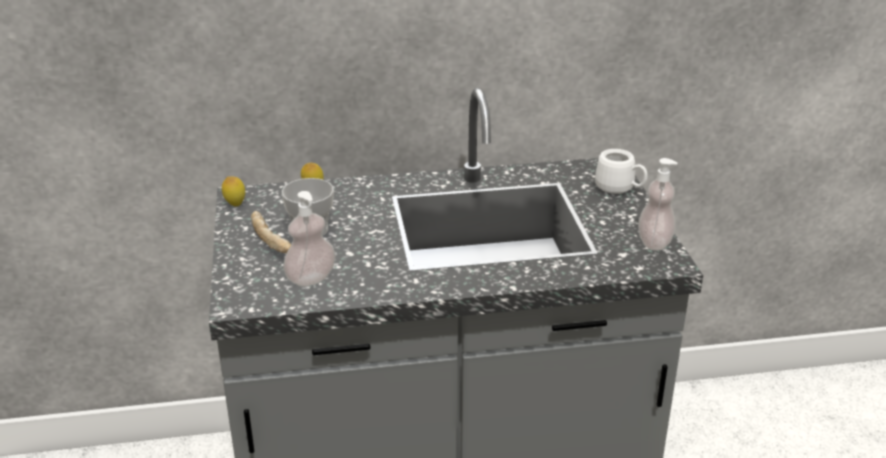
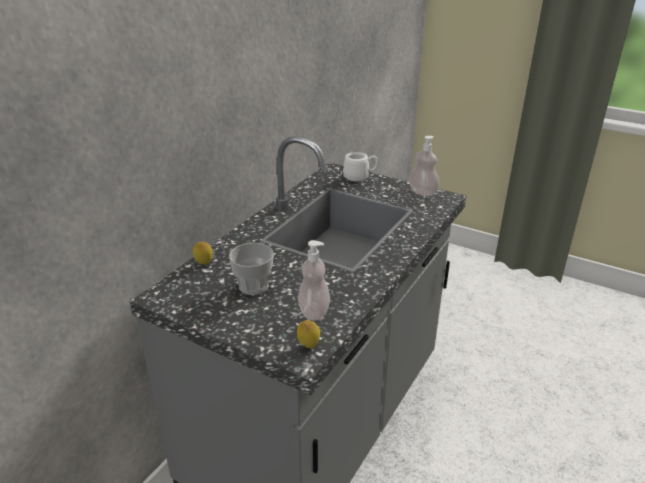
camera: 50 degrees left, 0 degrees up
lemon [222,176,245,207] -> lemon moved to [297,320,320,348]
bread [251,211,291,253] -> none

